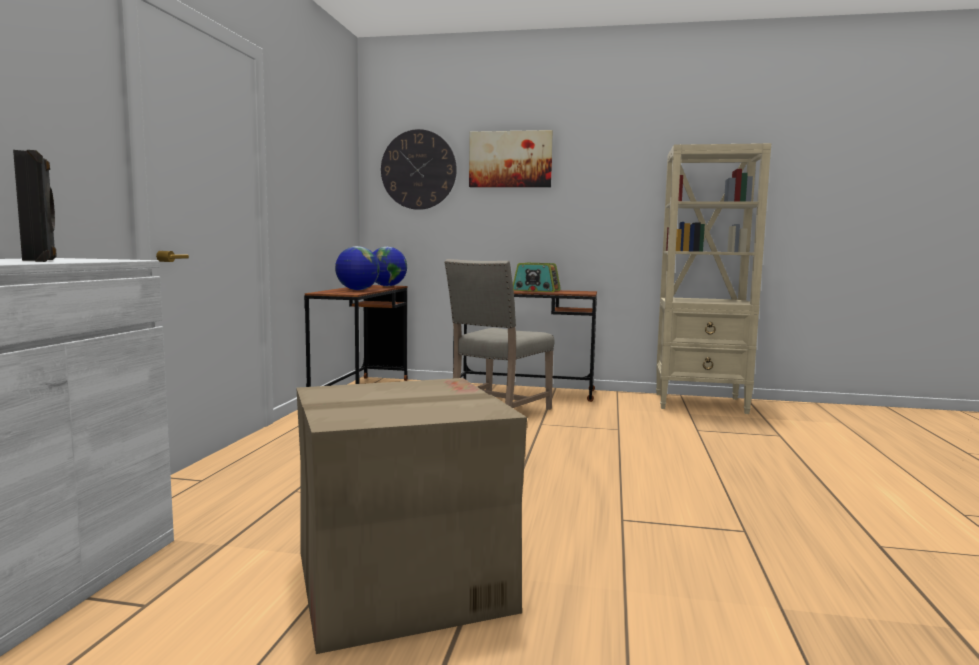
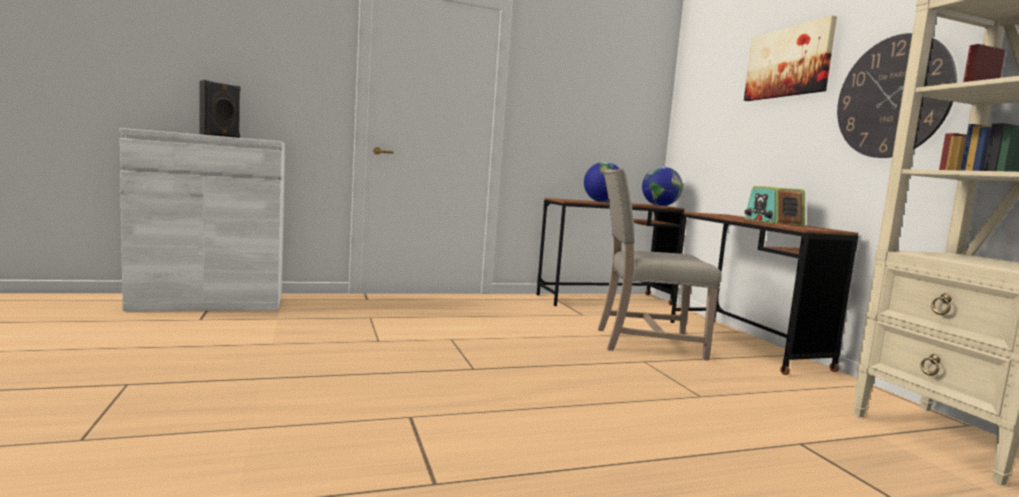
camera: 60 degrees right, 0 degrees up
cardboard box [296,378,527,654] -> none
wall clock [381,129,457,210] -> wall clock moved to [837,33,957,158]

